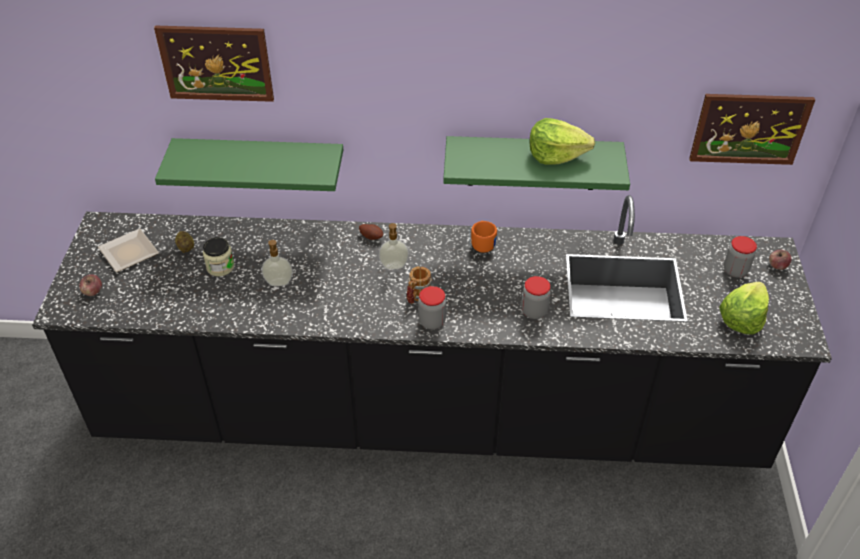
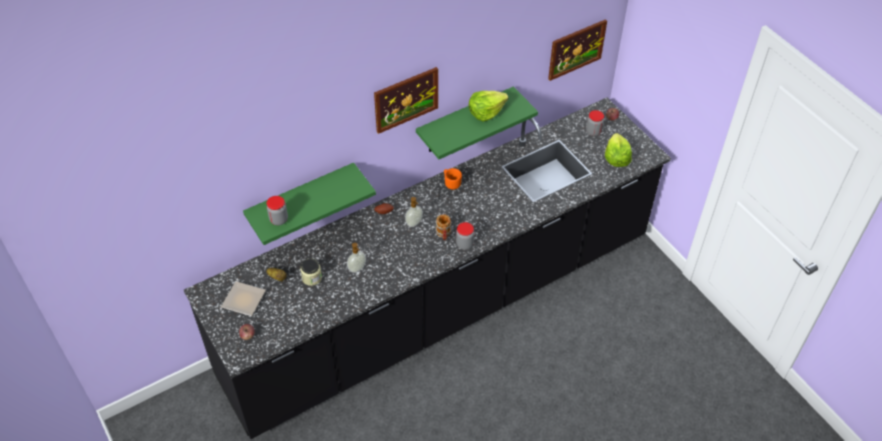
camera: 35 degrees left, 5 degrees up
picture [154,26,274,102] -> picture moved to [374,67,438,134]
jar [522,276,551,319] -> jar moved to [266,196,288,225]

